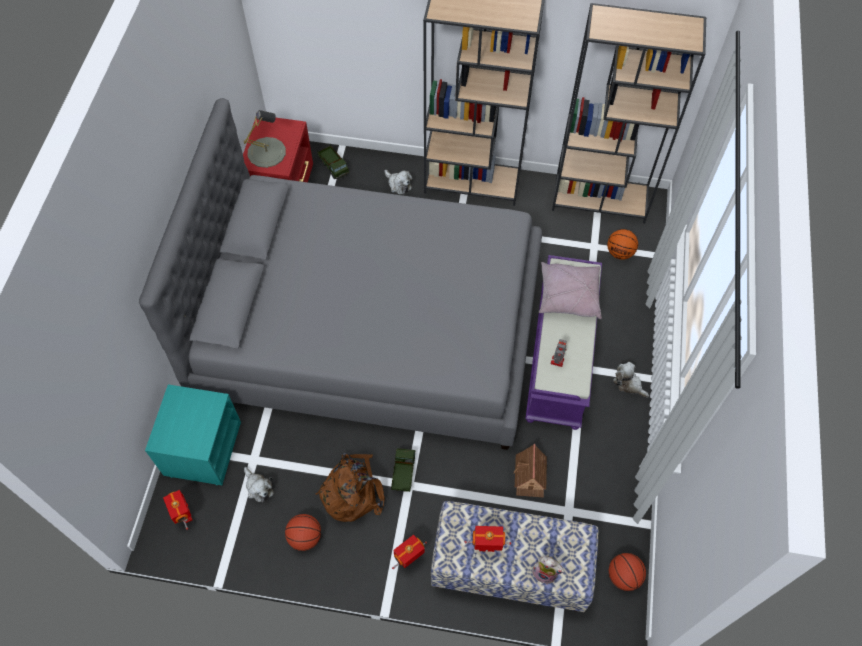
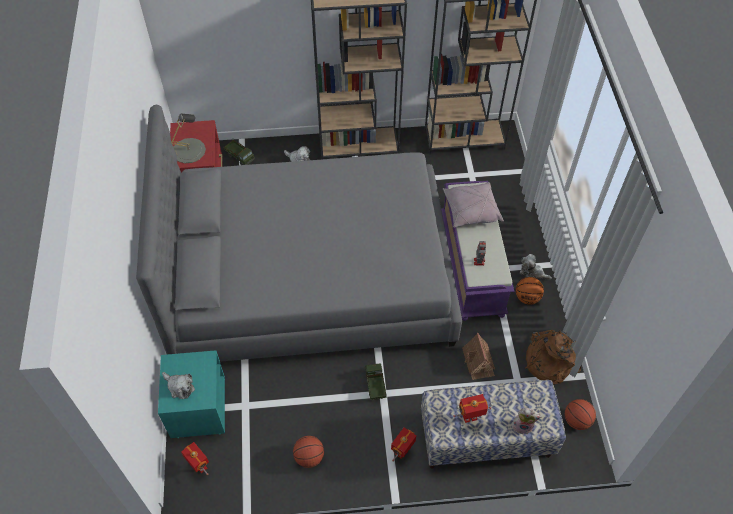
camera: 15 degrees left, 5 degrees down
plush toy [244,467,274,502] -> plush toy moved to [162,372,195,399]
brown backpack [315,453,385,522] -> brown backpack moved to [525,330,581,385]
basketball [607,229,638,260] -> basketball moved to [516,277,544,305]

